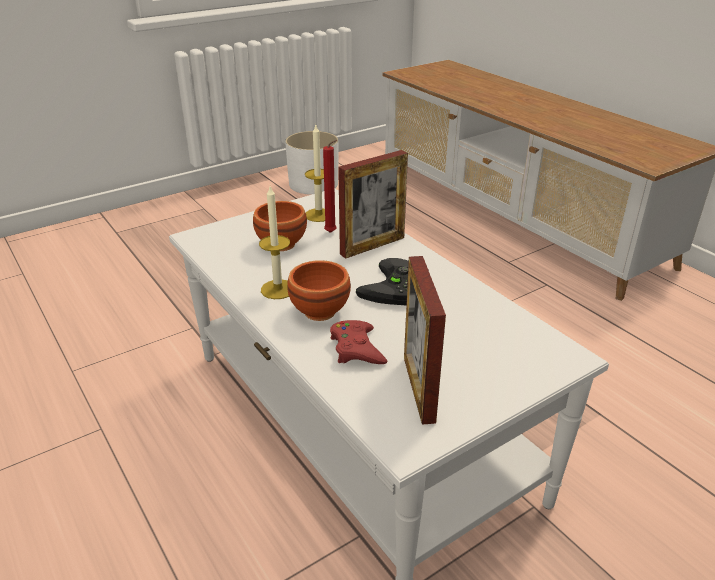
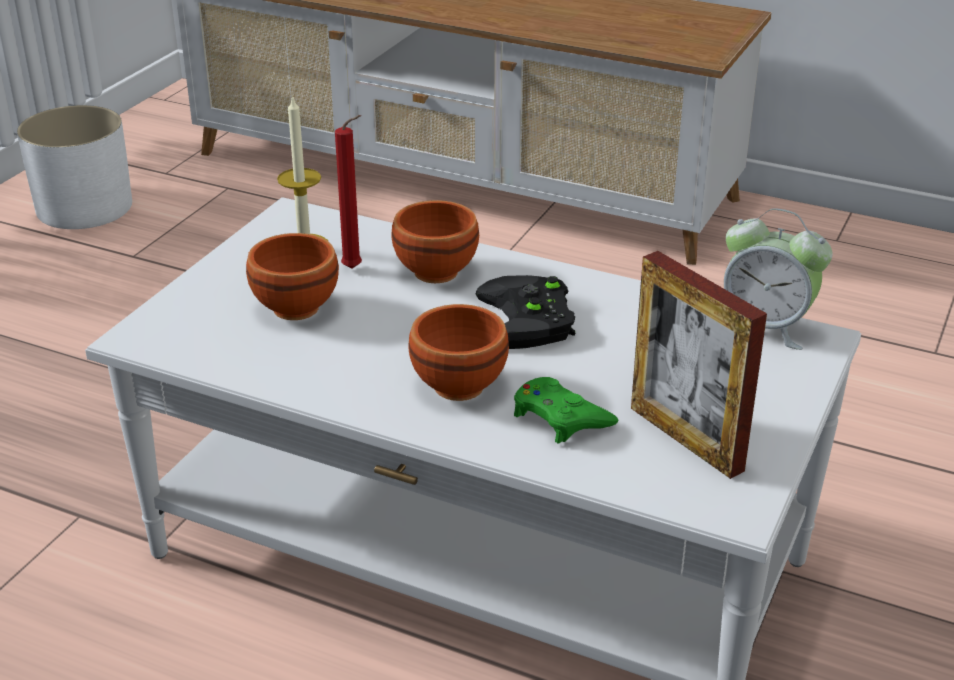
camera: 30 degrees left, 0 degrees up
candle [259,186,290,299] -> none
red game controller [330,320,387,364] -> green game controller [514,377,618,443]
picture frame [338,150,408,259] -> brown bowl [392,200,479,283]
none -> alarm clock [724,208,832,350]

